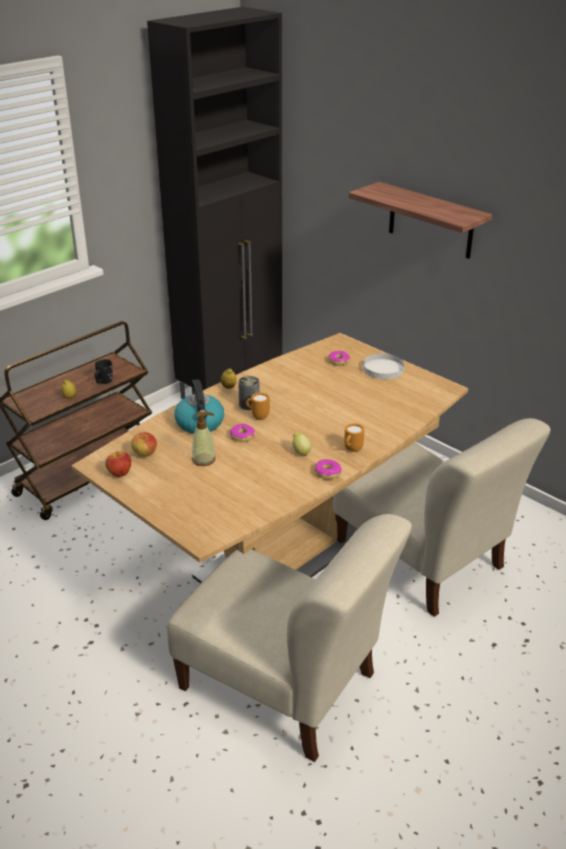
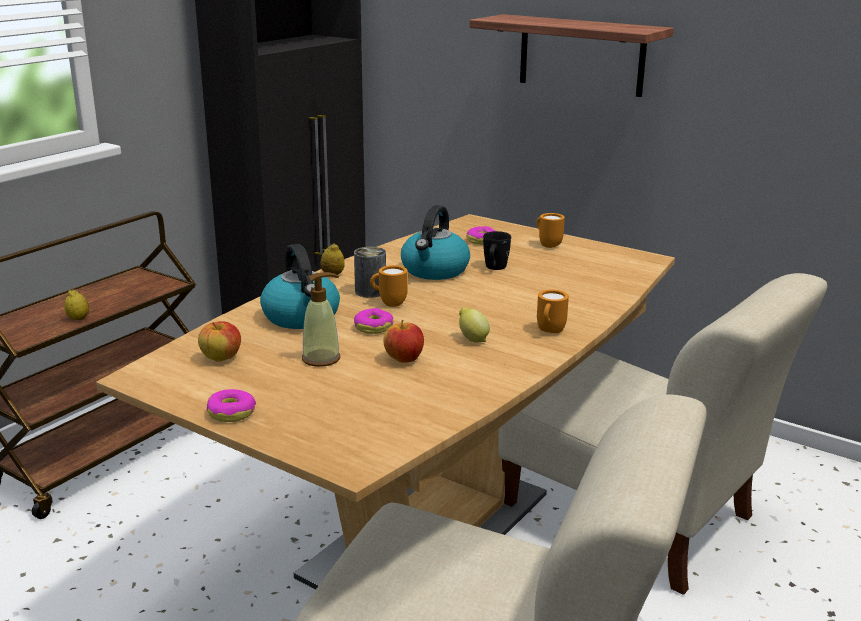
camera: 10 degrees left, 10 degrees down
black mug [94,359,113,384] -> black mug moved to [483,231,511,270]
apple [105,451,131,477] -> apple moved to [384,320,424,363]
donut [315,459,342,479] -> donut moved to [207,389,256,422]
white plate [363,354,404,379] -> orange mug [536,213,565,248]
none -> kettle [401,205,470,280]

